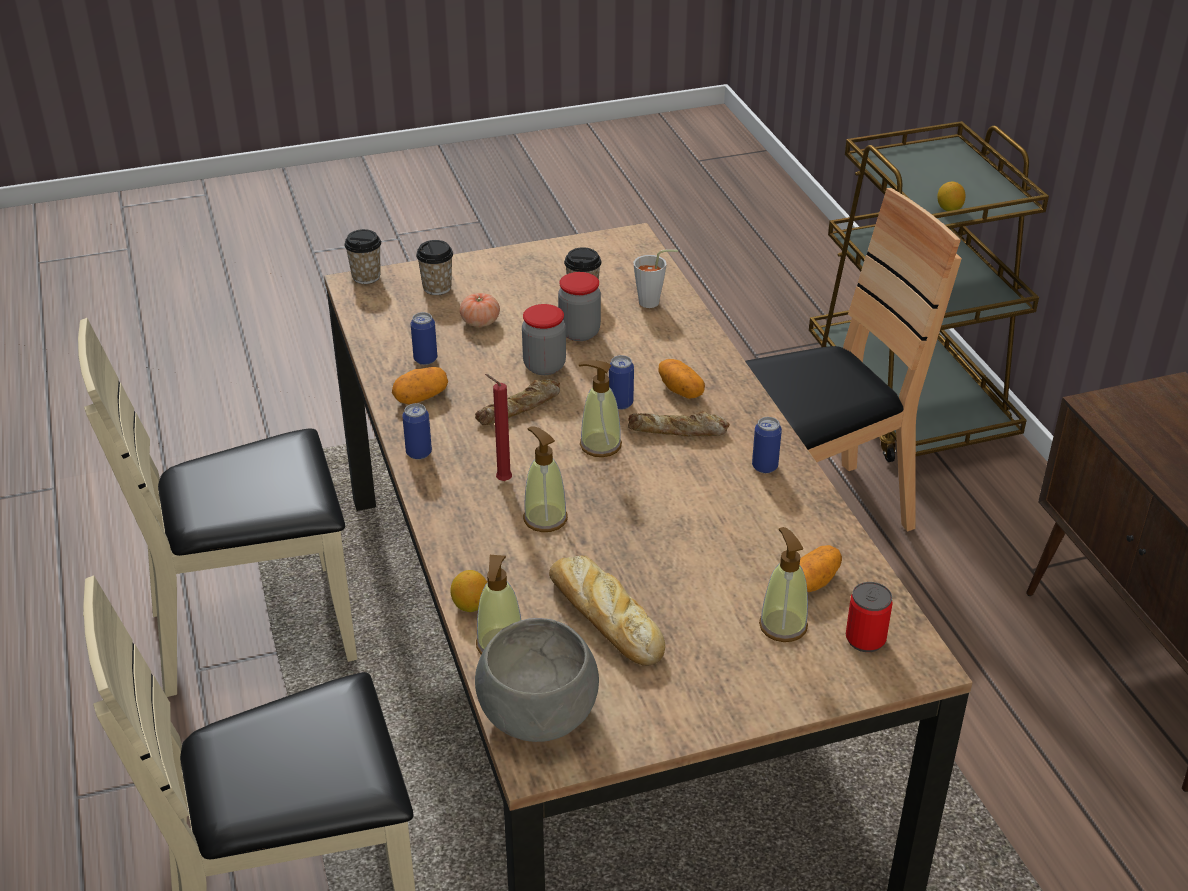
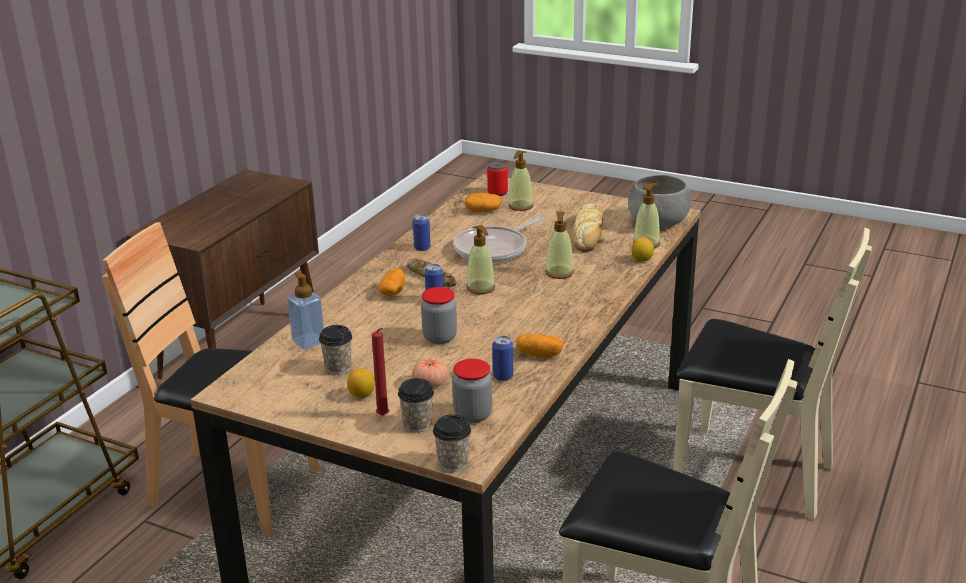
camera: 135 degrees left, 10 degrees down
can [402,403,432,459] -> none
bread [475,379,560,425] -> none
red candle [485,374,512,481] -> red candle moved to [372,328,389,416]
jar [558,272,601,341] -> jar moved to [452,359,492,423]
grey cup [633,249,678,308] -> soap dispenser [287,272,324,350]
lemon [937,182,965,211] -> lemon moved to [347,368,375,398]
none -> frying pan [453,216,544,263]

